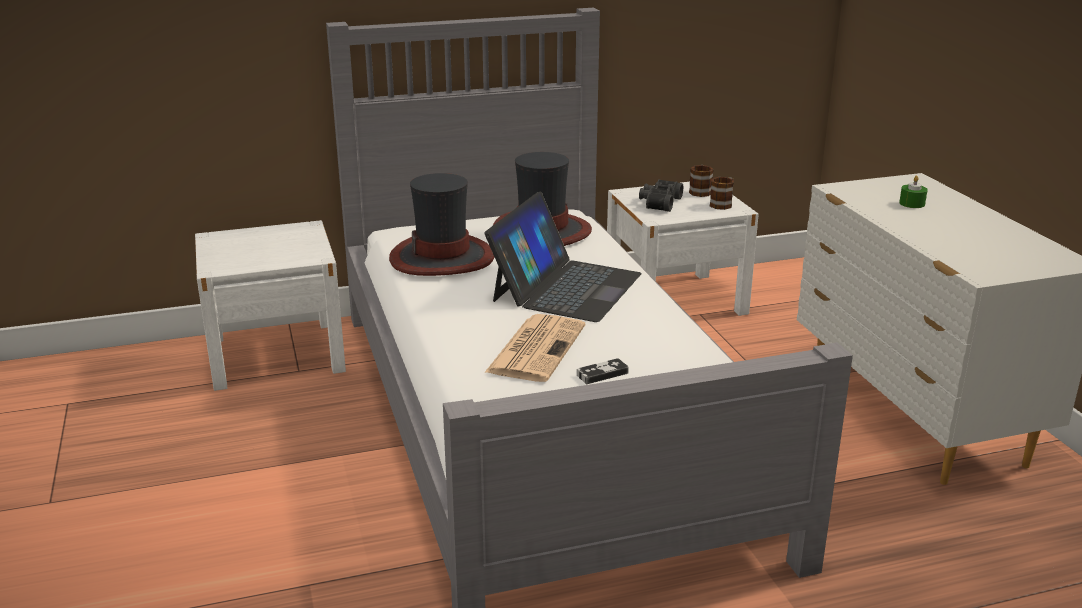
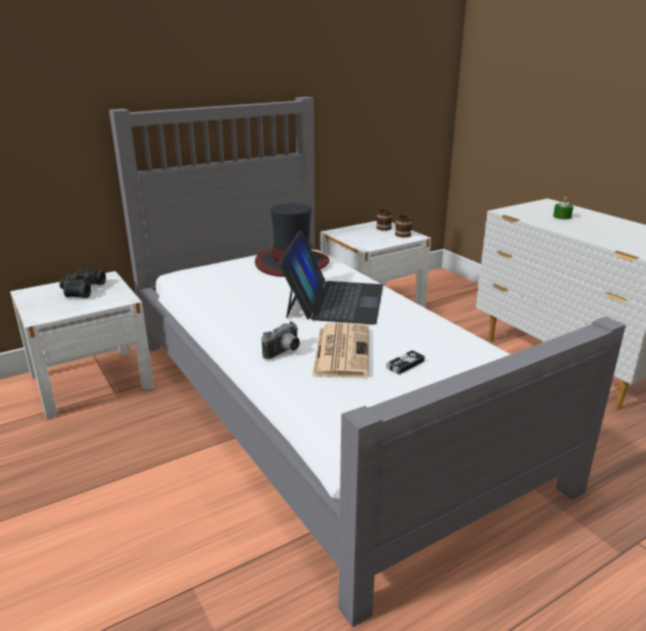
camera: 15 degrees left, 0 degrees up
hat [389,173,494,276] -> none
black binoculars [639,179,683,212] -> black binoculars moved to [59,269,106,298]
none -> camera [262,321,300,360]

